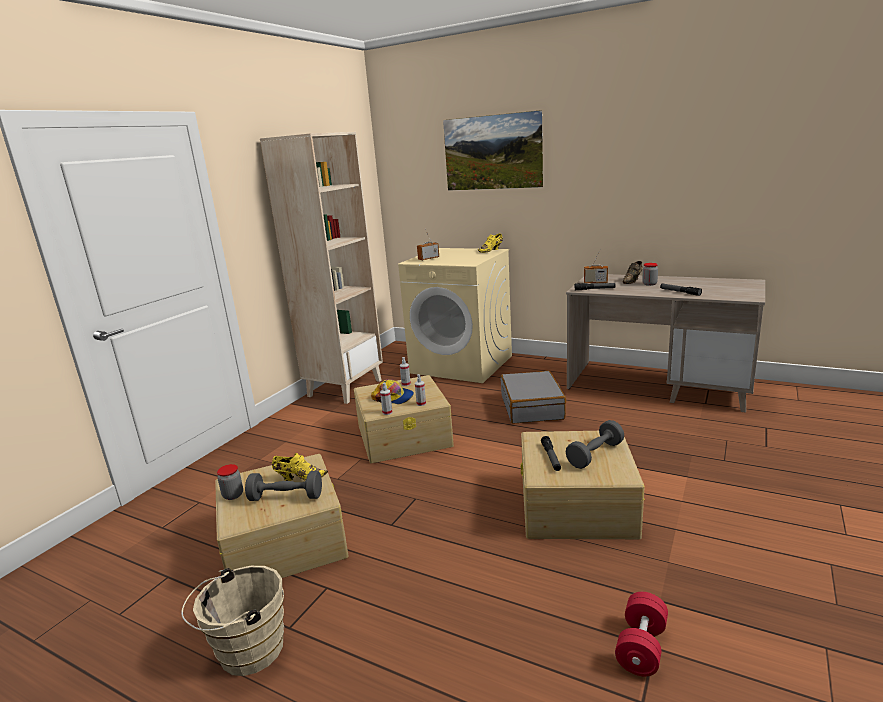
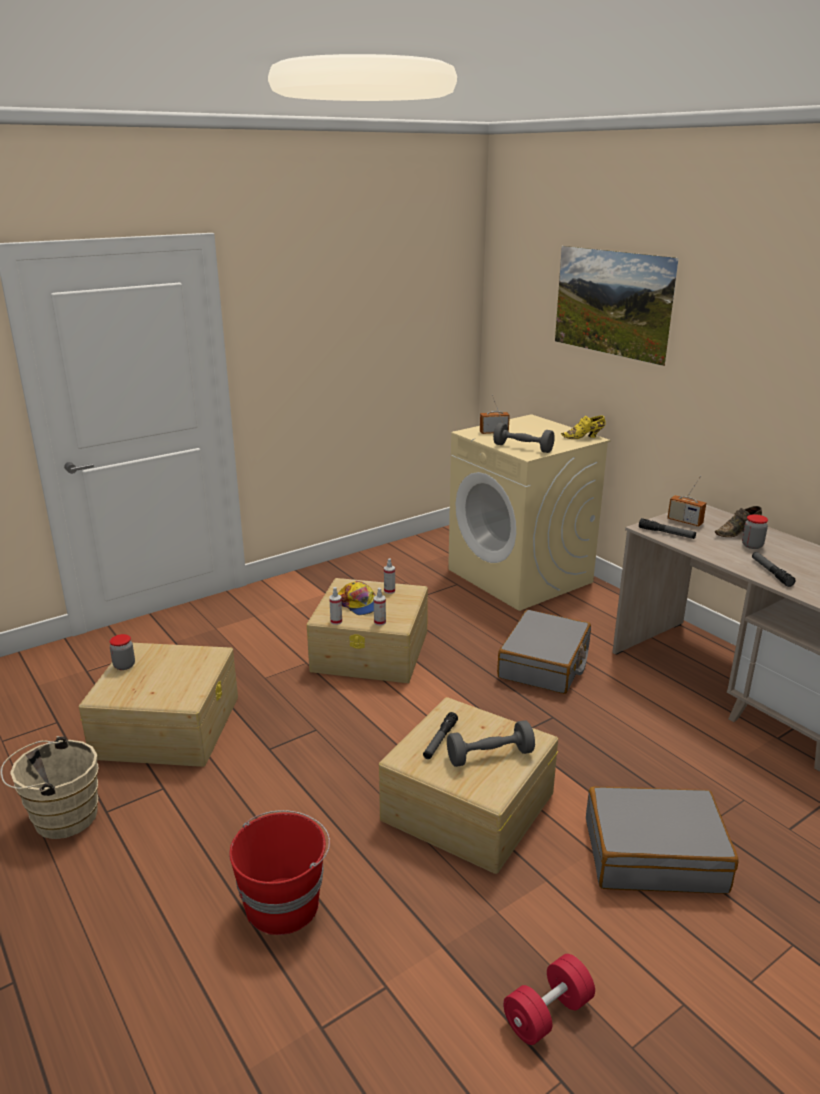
camera: 25 degrees right, 5 degrees up
grey dumbbell [245,471,322,501] -> grey dumbbell moved to [493,423,555,453]
beige bookcase [260,132,383,404] -> none
yellow shoe [272,453,328,481] -> none
red dumbbell [615,592,668,676] -> red dumbbell moved to [503,954,595,1045]
none -> red bucket [229,810,330,935]
none -> grey suitcase [586,786,738,894]

